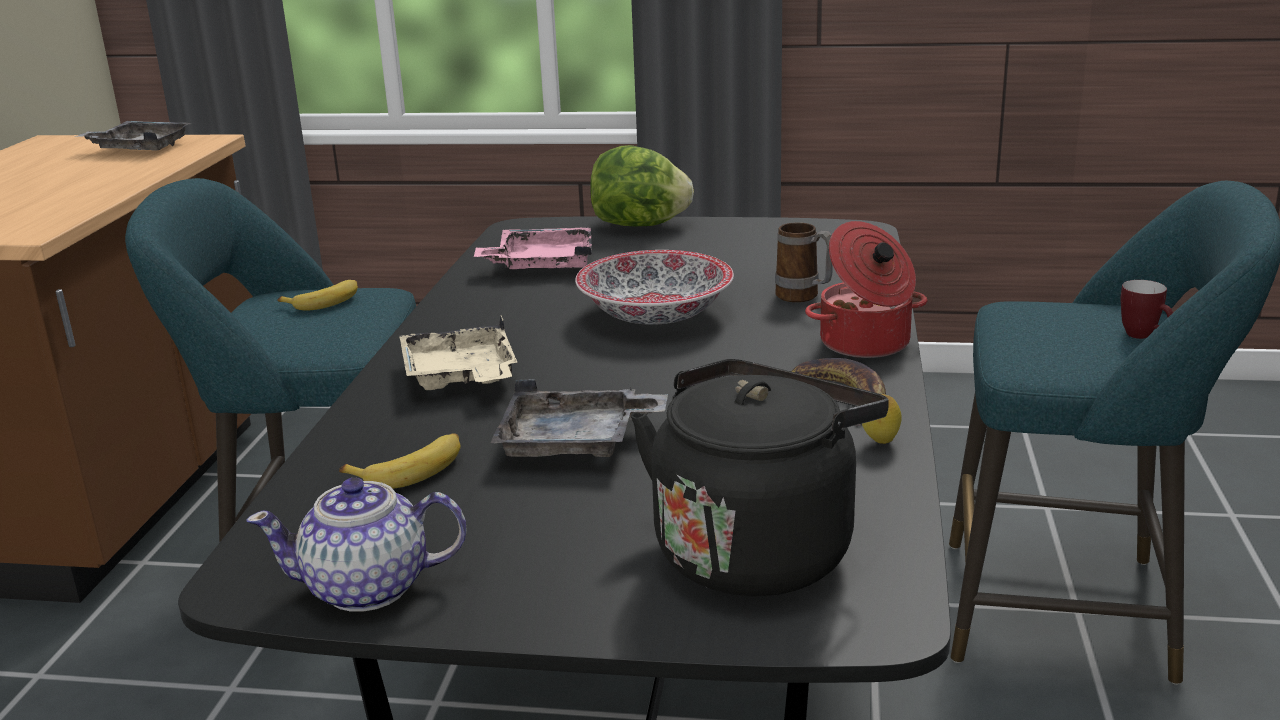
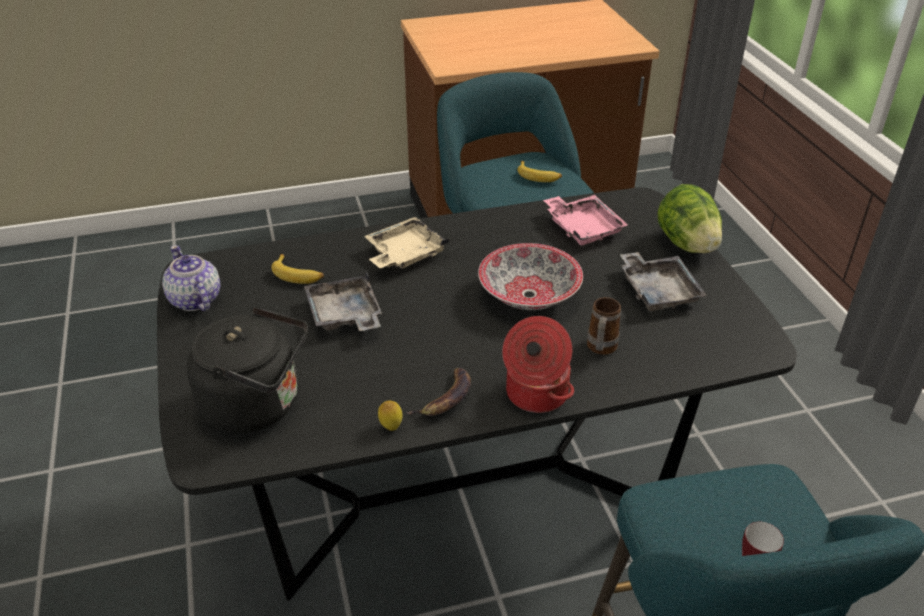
camera: 65 degrees right, 15 degrees up
grey tray [76,121,191,150] -> grey tray moved to [620,252,707,311]

